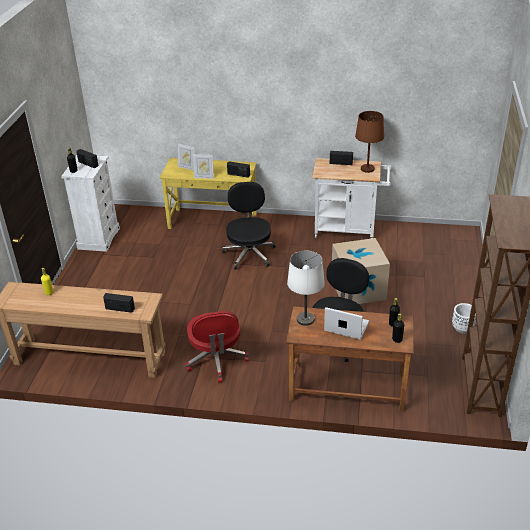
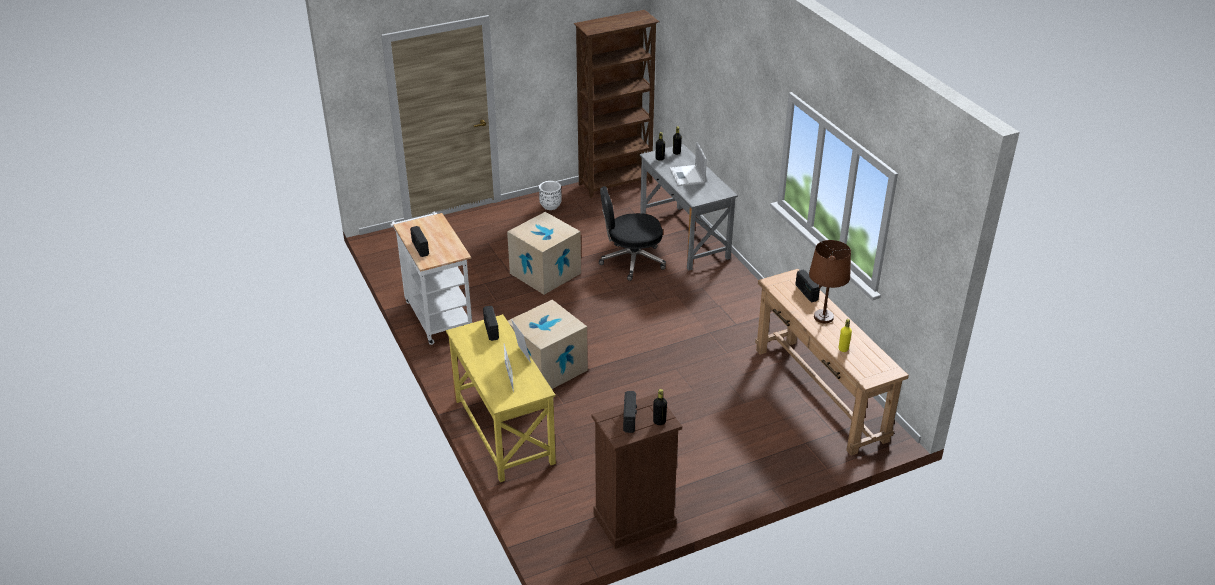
camera: 125 degrees left, 0 degrees up
white dresser [61,156,120,252] -> brown dresser [592,393,682,549]
red office chair [185,311,249,383] -> none
black office chair [222,182,276,269] -> cardboard box [508,300,588,389]
brown desk [286,306,414,411] -> grey desk [640,144,738,270]
white table lamp [287,251,325,326] -> none
brown table lamp [355,111,384,173] -> brown table lamp moved to [809,240,851,323]

